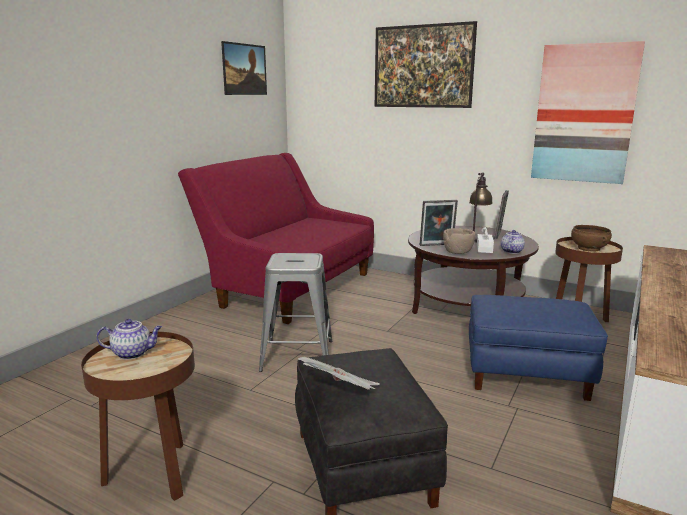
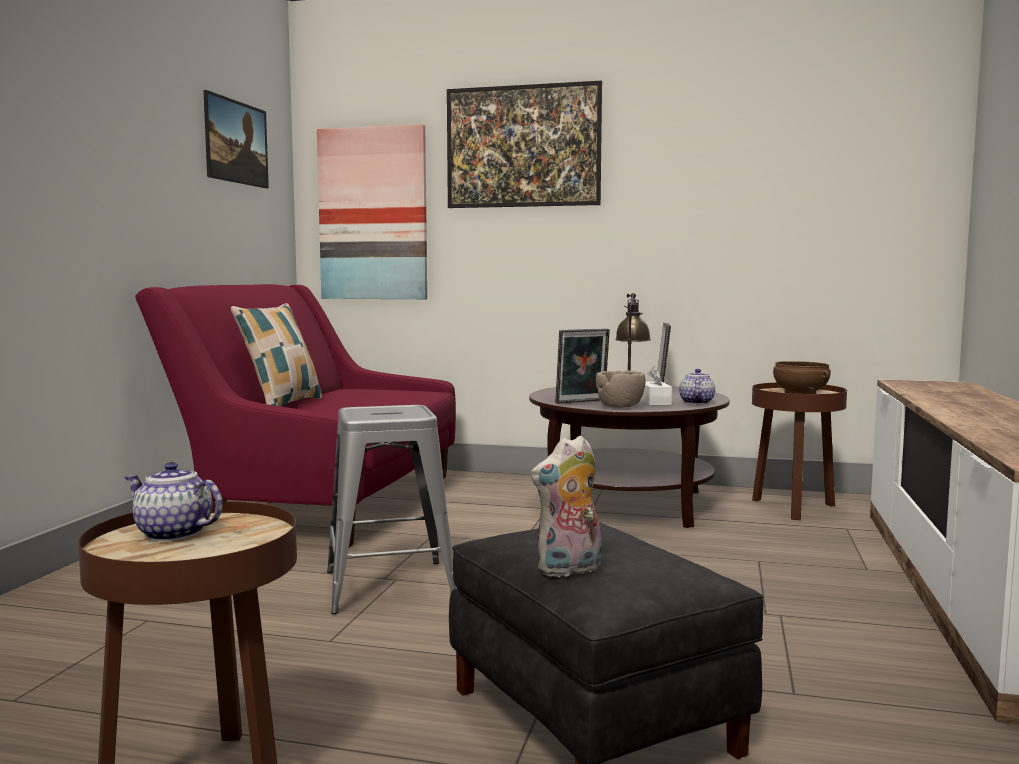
camera: 15 degrees left, 10 degrees down
teapot [96,319,162,359] -> teapot turned 135 degrees counterclockwise [125,462,223,541]
newspaper [298,357,380,389] -> plush toy [531,435,601,577]
blue ottoman [469,295,608,401] -> none
picture [531,41,645,184] -> picture moved to [317,124,427,299]
none -> pillow [230,303,322,407]

